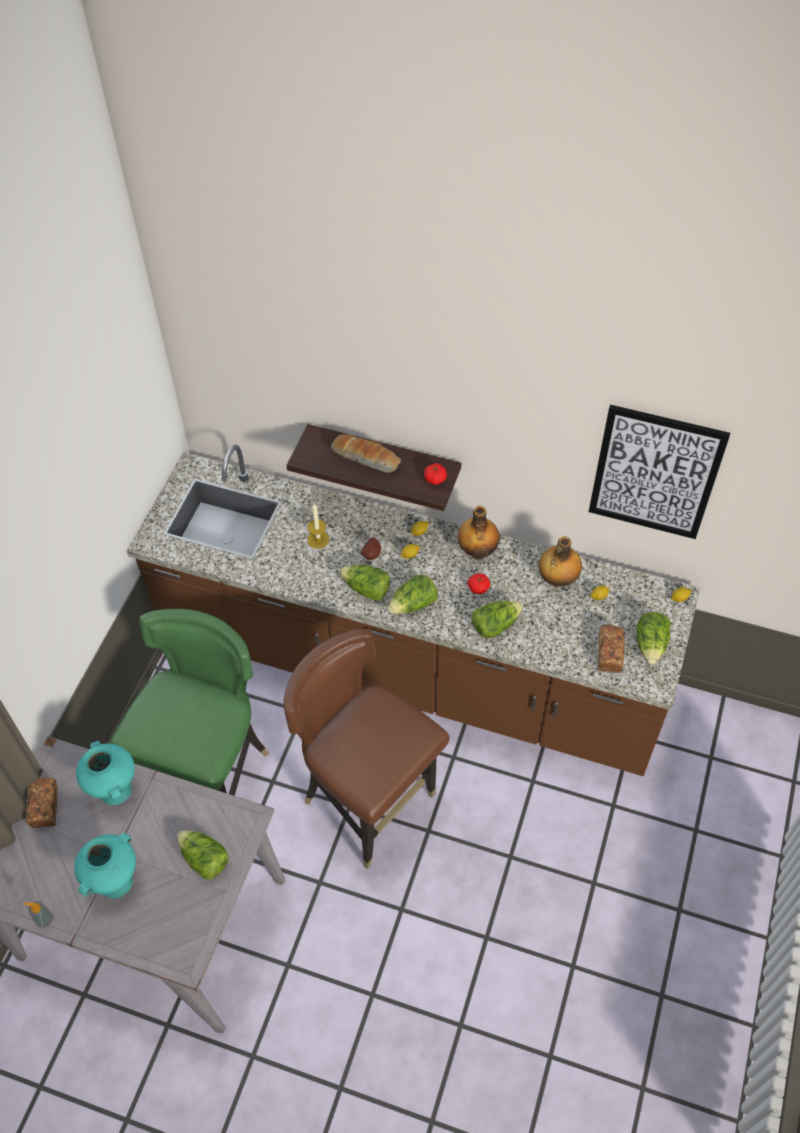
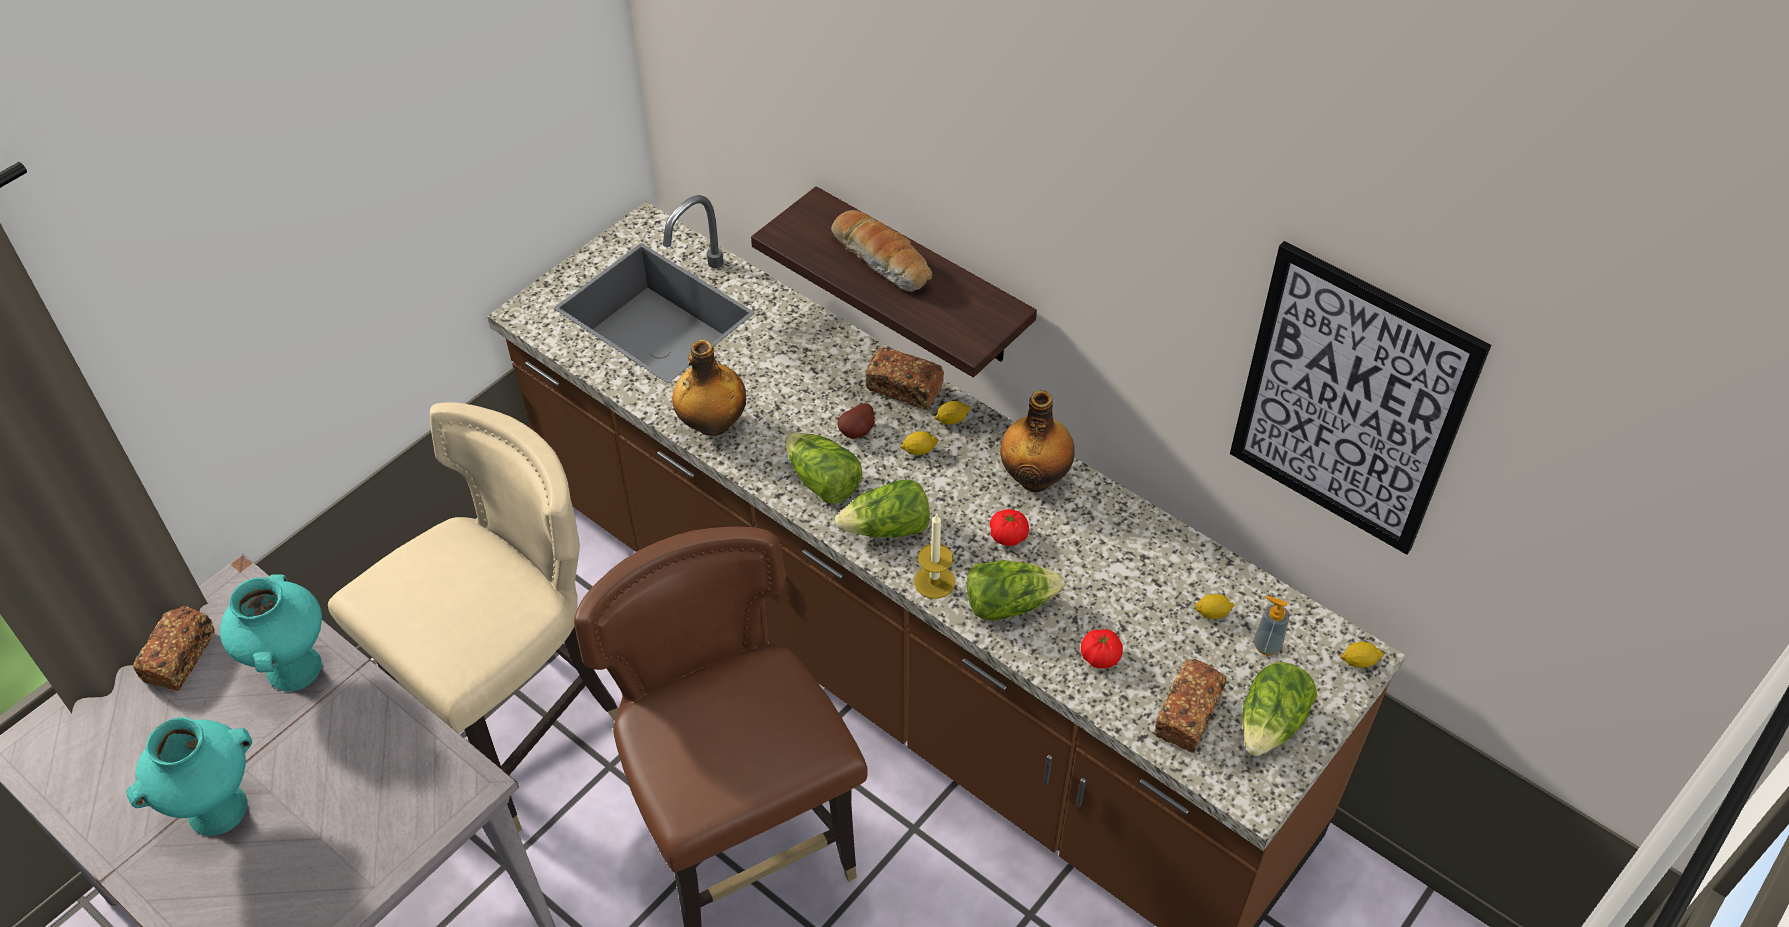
camera: 20 degrees right, 5 degrees down
soap dispenser [23,901,53,928] -> soap dispenser moved to [1254,596,1289,656]
green chair [109,609,269,796] -> beige chair [328,402,619,832]
lettuce [177,830,229,879] -> none
candle [307,504,329,549] -> candle moved to [914,513,955,599]
tomato [424,463,447,485] -> tomato moved to [1081,629,1123,669]
bottle [539,536,582,587] -> bottle moved to [672,340,746,436]
none -> bread [865,347,944,409]

